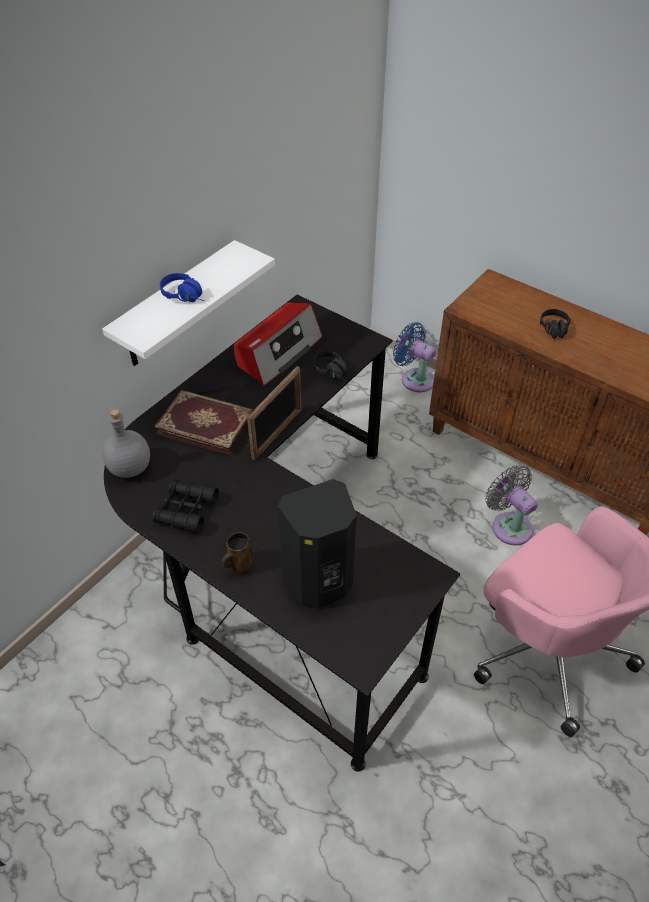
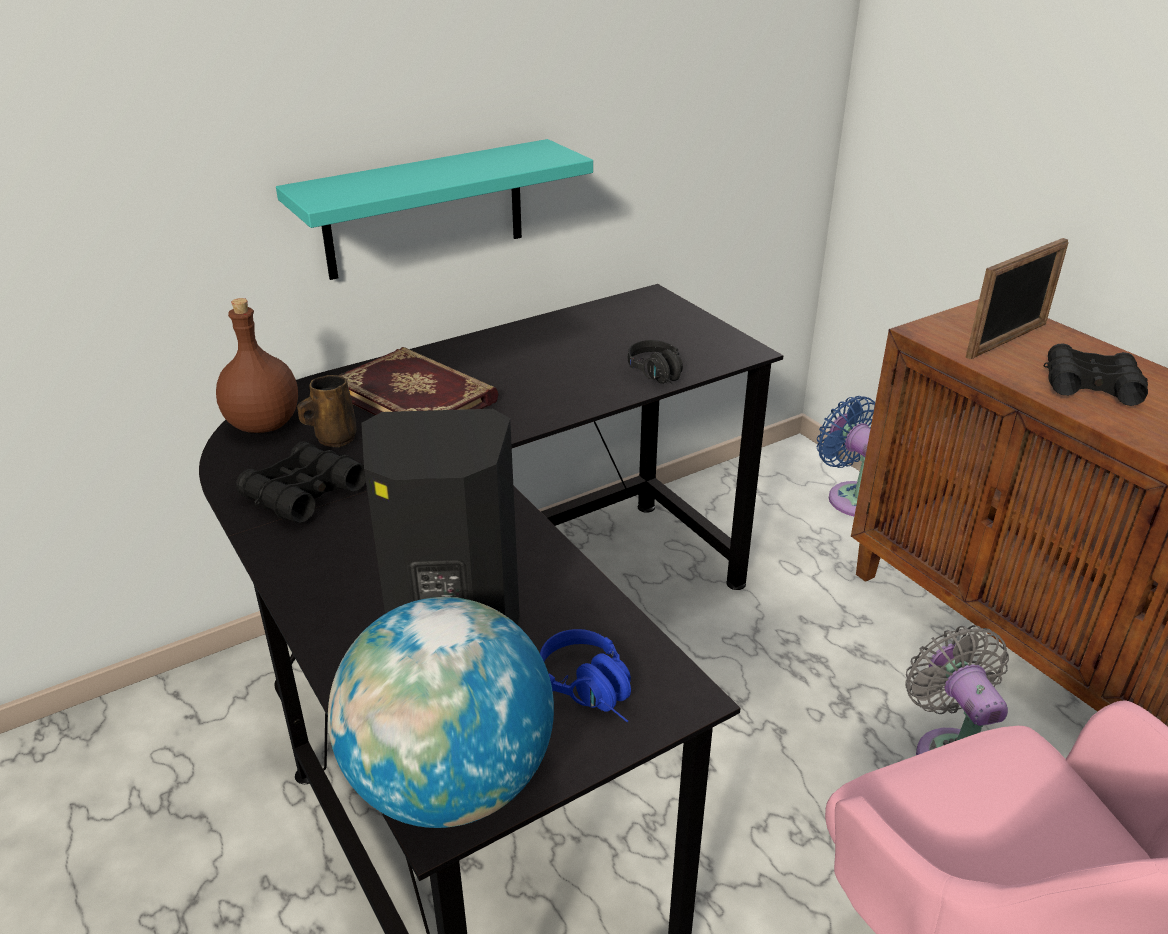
camera: 20 degrees right, 15 degrees down
white shelf [102,240,275,366] -> turquoise shelf [276,139,593,280]
grey bottle [102,409,150,478] -> brown bottle [216,298,298,433]
blue headphones [160,273,204,302] -> blue headphones moved to [540,629,631,722]
brown mug [222,532,254,575] -> brown mug moved to [297,375,357,447]
radio [234,303,322,386] -> none
picture frame [247,366,301,460] -> picture frame moved to [966,238,1068,359]
black headphones [540,309,571,340] -> black binoculars [1044,343,1148,406]
none -> globe [328,597,554,828]

